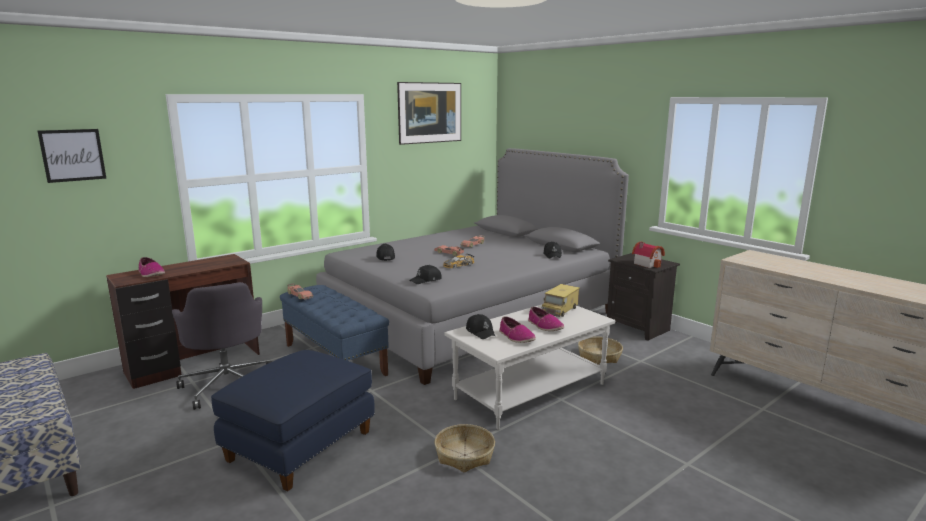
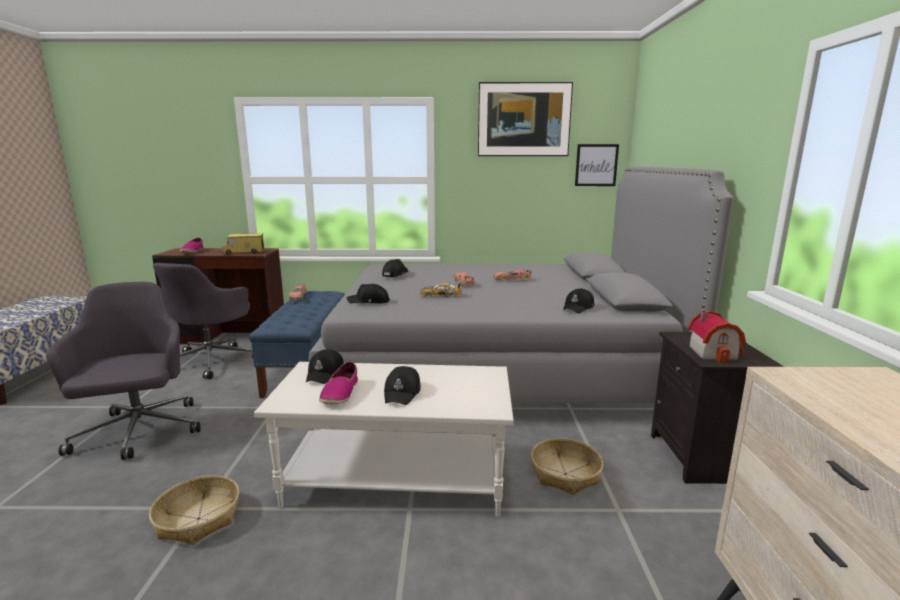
camera: 40 degrees right, 0 degrees up
picture [38,129,107,183] -> picture moved to [575,144,619,186]
blue ottoman [211,350,375,491] -> grey office chair [46,282,200,460]
shoe [528,307,564,331] -> black cap [384,366,421,405]
toy truck [541,284,580,317] -> toy truck moved to [221,233,264,255]

